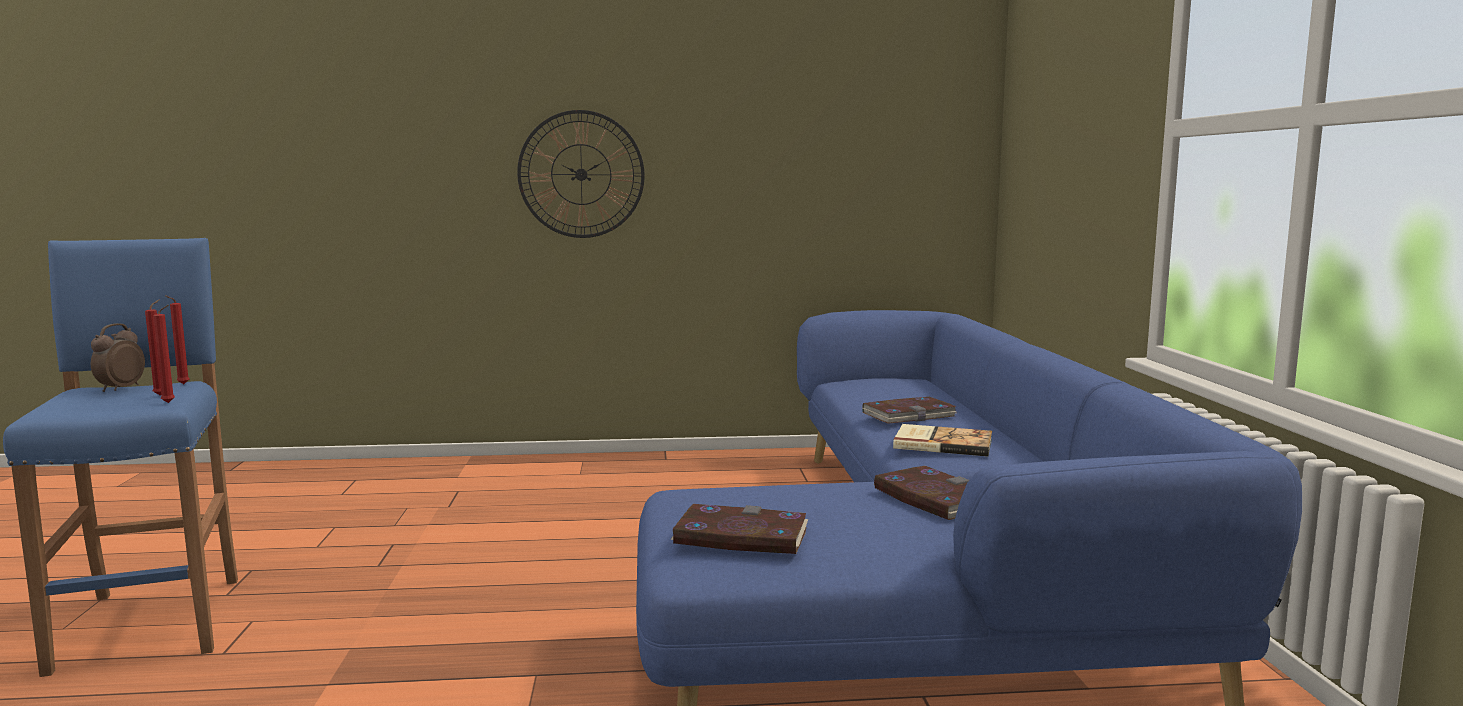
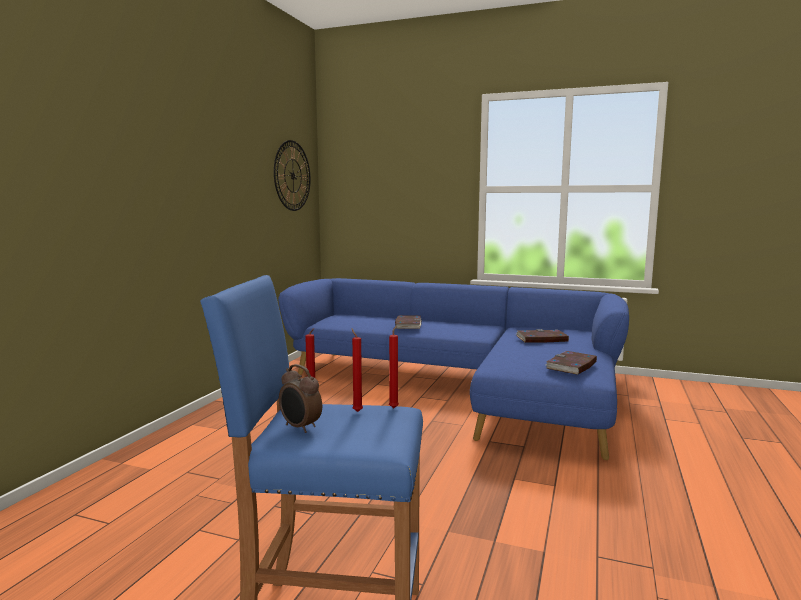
camera: 65 degrees left, 0 degrees up
wall clock [517,110,645,238] -> wall clock moved to [274,140,311,211]
book [893,424,992,456] -> none

